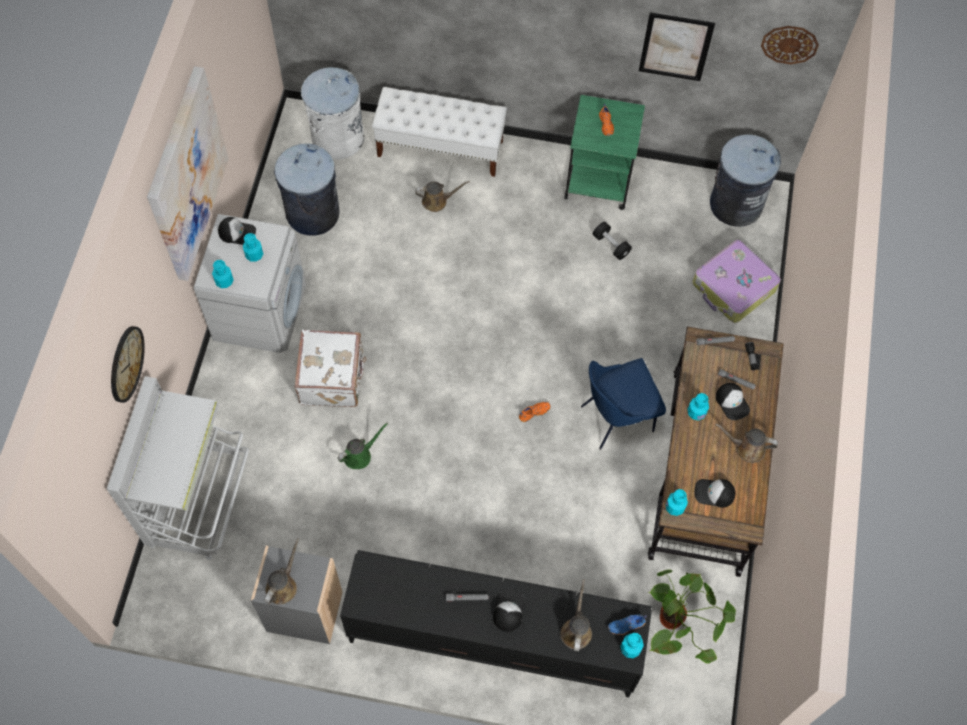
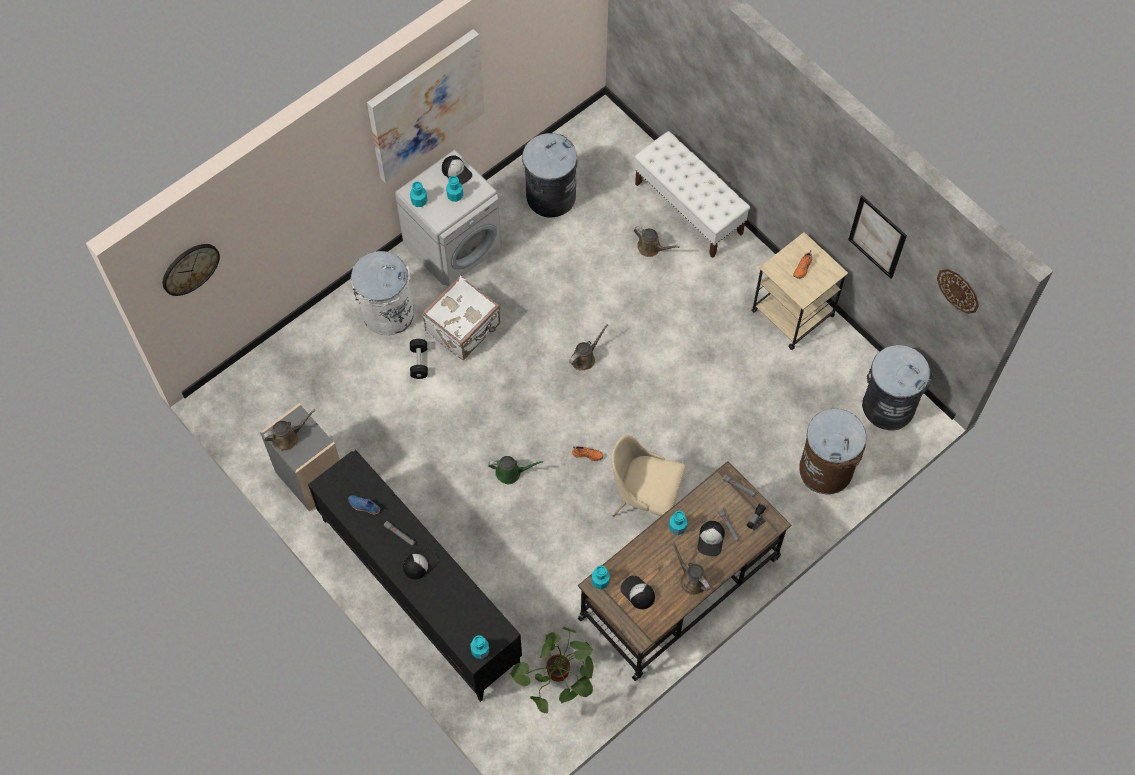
camera: 40 degrees right, 0 degrees up
white shoe rack [107,376,249,559] -> none
wall clock [111,326,145,403] -> wall clock moved to [163,244,220,296]
white trash can [301,67,364,160] -> white trash can moved to [351,251,414,336]
green watering can [337,422,388,469] -> green watering can moved to [488,456,543,484]
brown watering can [560,579,592,652] -> brown watering can moved to [569,324,608,371]
green cart [564,95,645,210] -> beige cart [751,232,848,350]
blue chair [581,358,666,450] -> beige chair [612,435,685,516]
black dumbbell [593,222,632,260] -> black dumbbell moved to [410,339,428,379]
blue shoe [608,615,647,635] -> blue shoe moved to [348,495,380,515]
suitcase [693,240,781,323] -> brown trash can [799,408,866,494]

